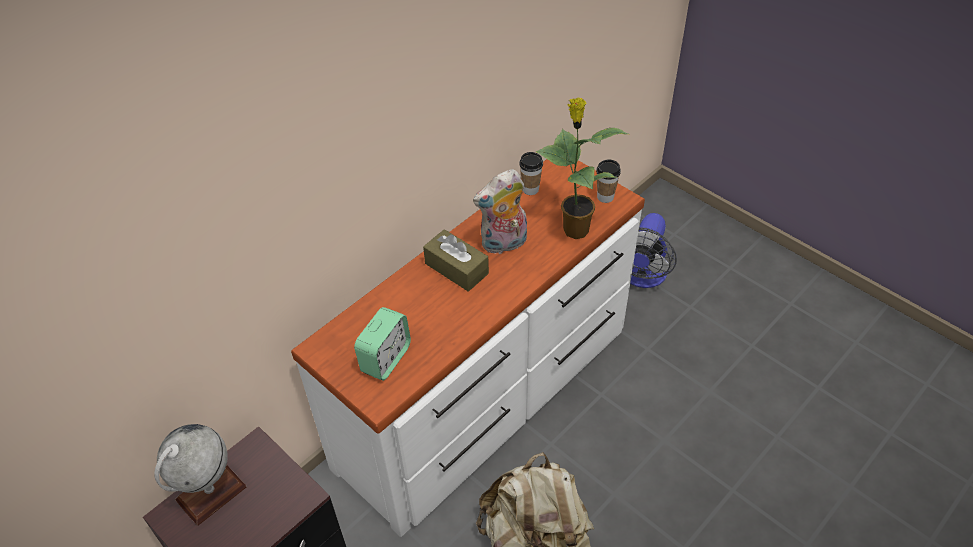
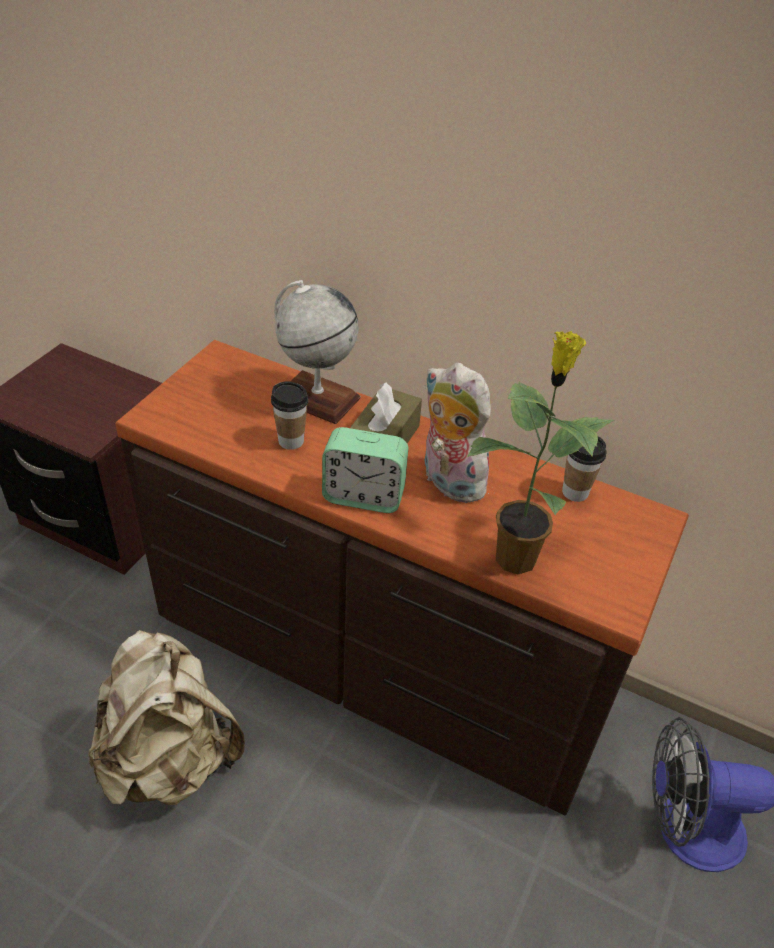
camera: 70 degrees right, 5 degrees down
globe [154,424,247,526] -> globe moved to [274,280,361,424]
white dresser [291,159,645,537] -> brown dresser [115,340,689,815]
alarm clock [354,307,411,381] -> alarm clock moved to [322,427,408,513]
cup [596,159,621,203] -> cup moved to [271,381,308,450]

